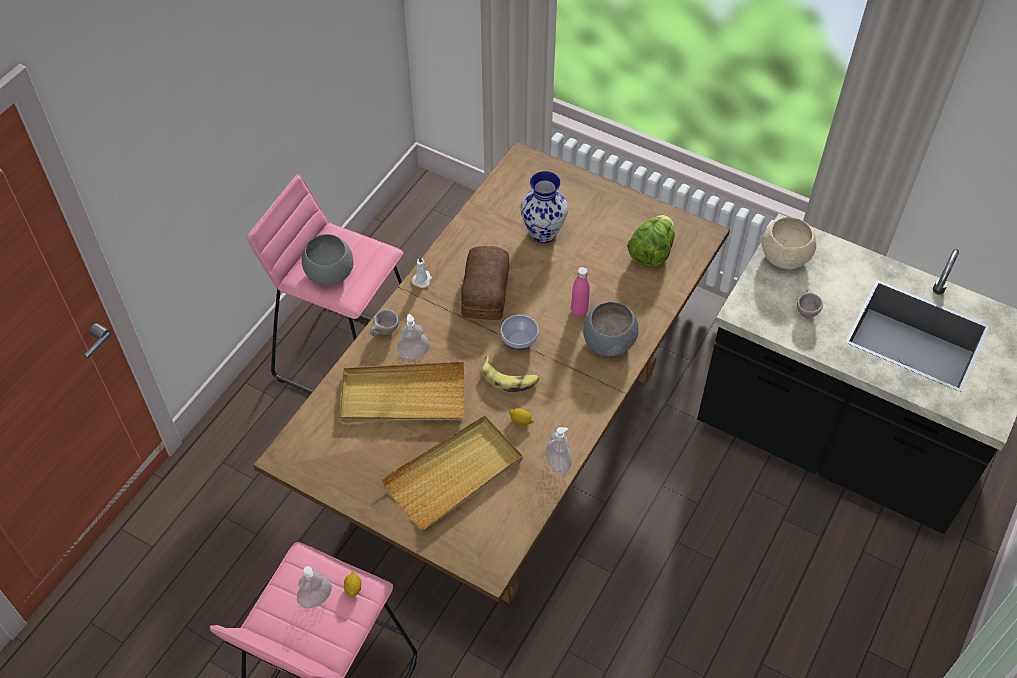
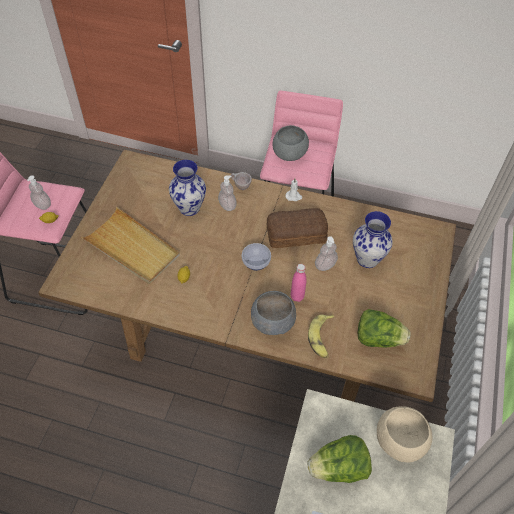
camera: 75 degrees right, 0 degrees up
beige tray [340,361,464,423] -> vase [169,160,206,216]
banana [482,356,539,392] -> banana moved to [308,315,335,358]
soap dispenser [546,427,572,473] -> soap dispenser moved to [315,236,338,271]
beige cup [797,288,823,318] -> lettuce [307,435,372,483]

